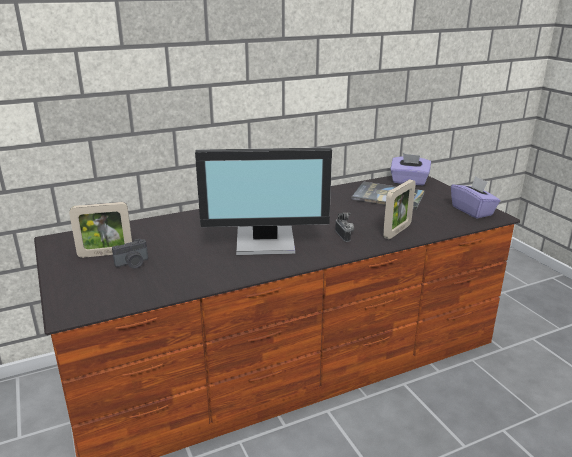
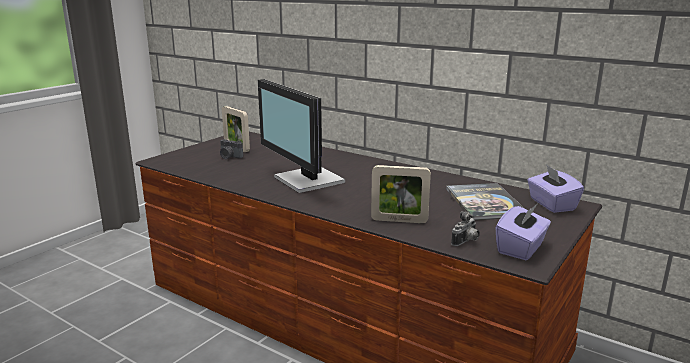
camera: 60 degrees right, 5 degrees down
camera [335,212,354,242] -> camera moved to [451,211,480,246]

